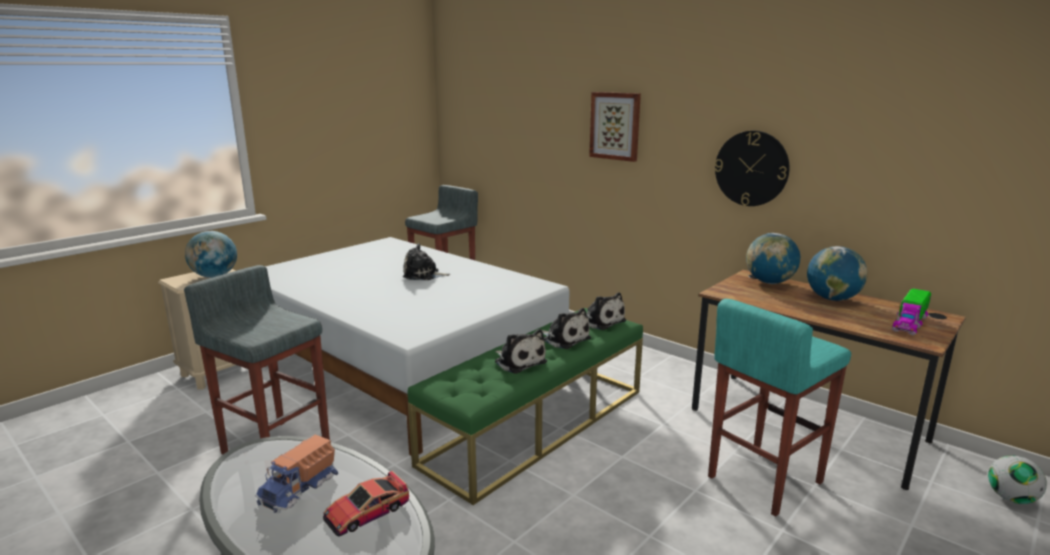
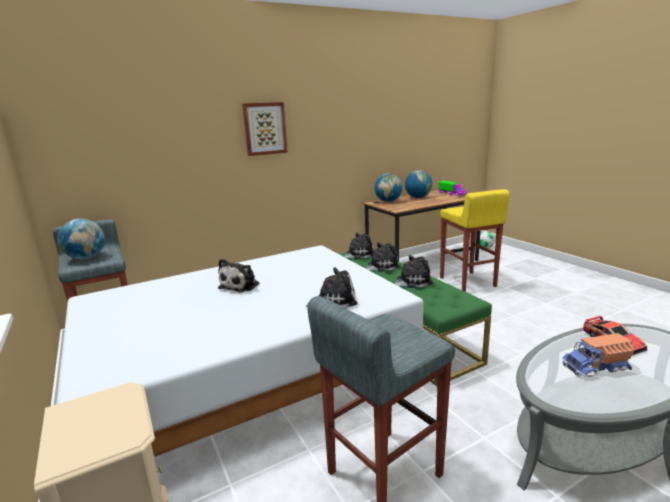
camera: 70 degrees left, 0 degrees up
globe [185,231,237,278] -> globe moved to [58,219,105,259]
toy truck [255,434,338,514] -> toy truck turned 120 degrees clockwise [562,333,635,377]
turquoise stool [708,299,851,517] -> yellow stool [440,189,510,292]
wall clock [714,131,790,206] -> none
none -> plush toy [305,267,357,308]

